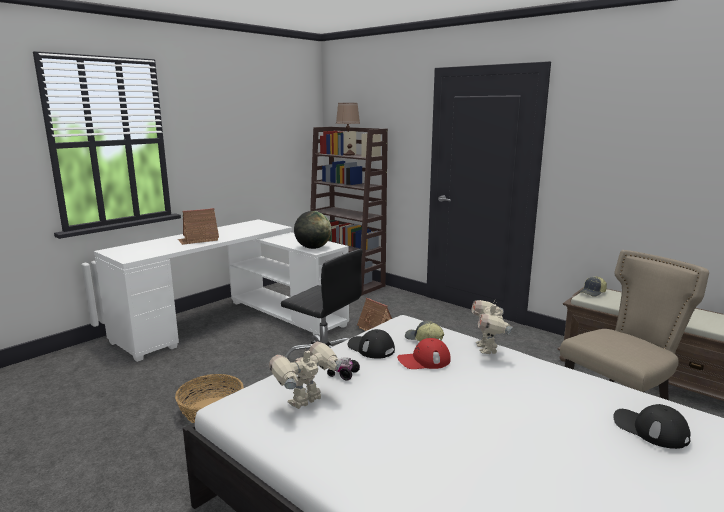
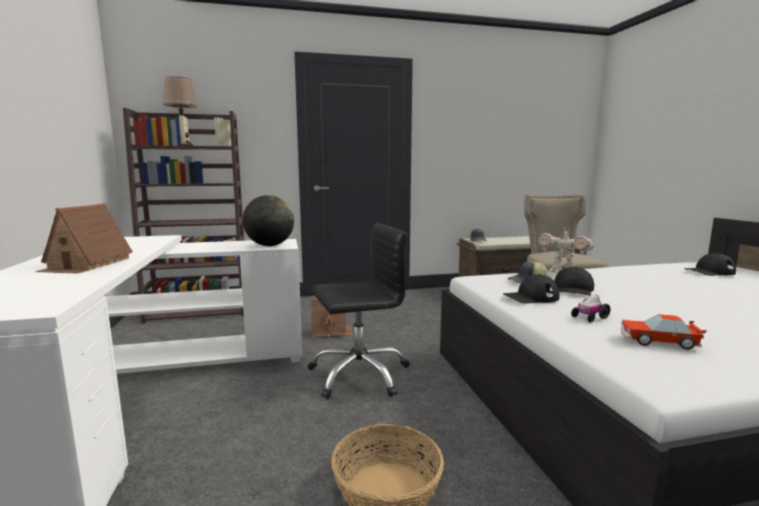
camera: 55 degrees left, 5 degrees down
toy robot [269,342,342,409] -> toy car [620,314,707,350]
red cap [397,338,451,369] -> black cap [554,267,594,296]

